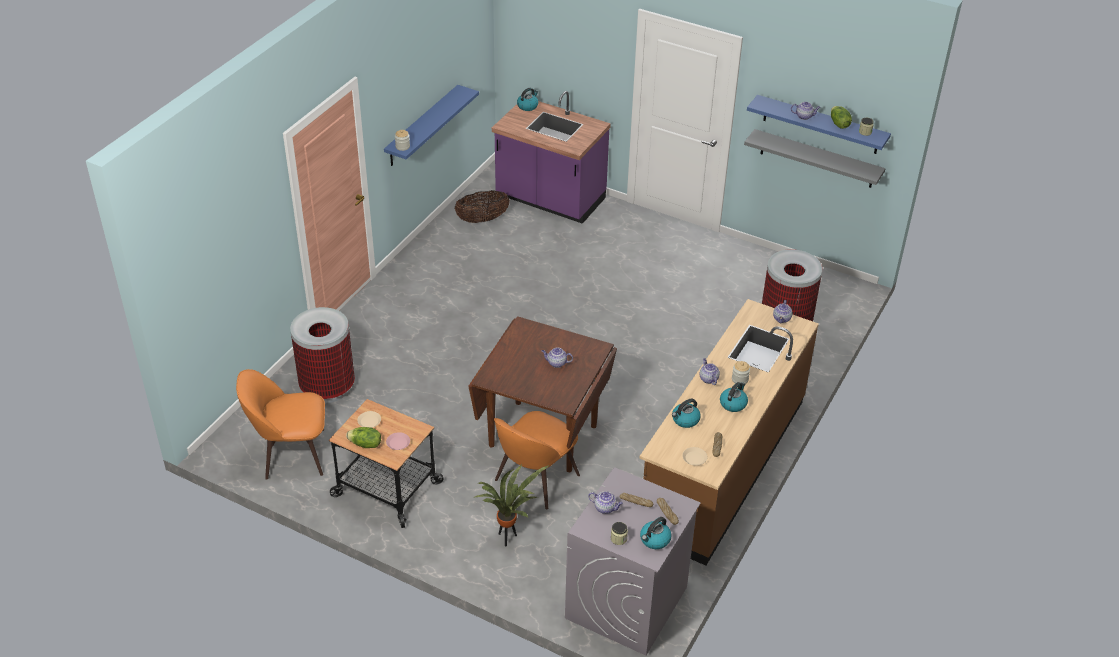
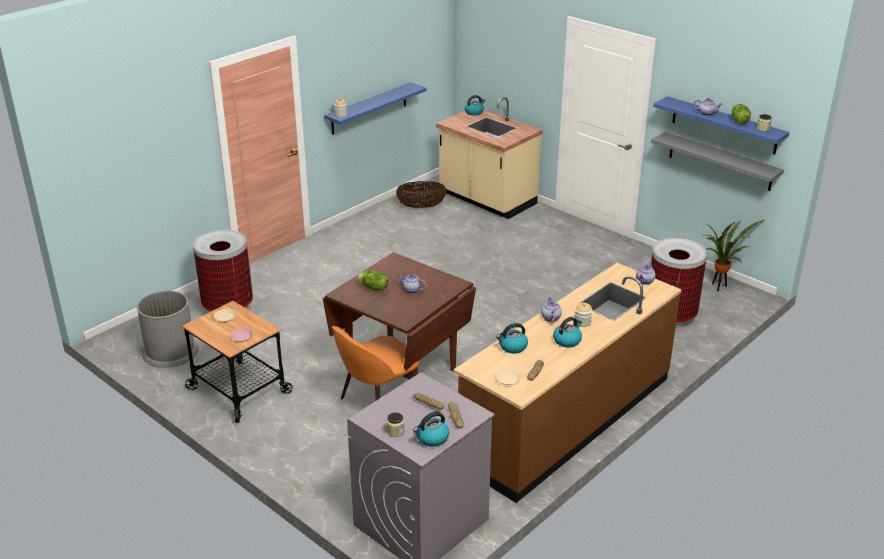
camera: 15 degrees right, 10 degrees down
orange chair [236,369,325,480] -> grey trash can [137,291,199,368]
lettuce [346,427,381,448] -> lettuce moved to [357,270,388,291]
potted plant [472,464,549,546] -> potted plant moved to [706,220,764,291]
purple counter [492,91,611,224] -> beige counter [436,97,543,219]
teapot [588,491,623,514] -> none

